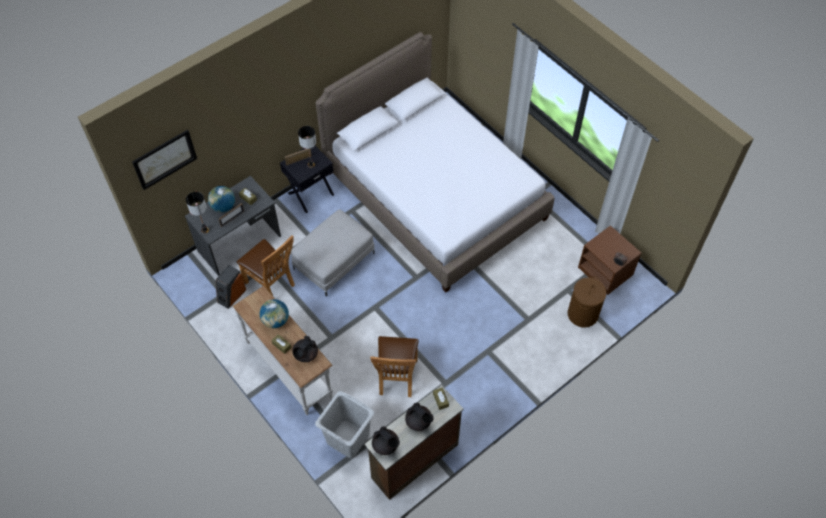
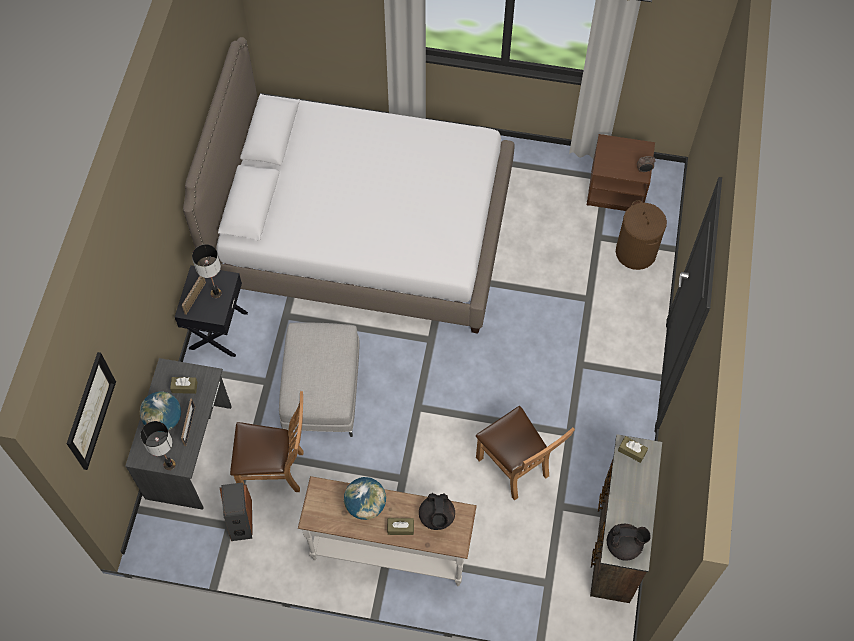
camera: 40 degrees left, 5 degrees up
grey laundry basket [315,391,375,458] -> none
black teapot [405,403,433,431] -> none

